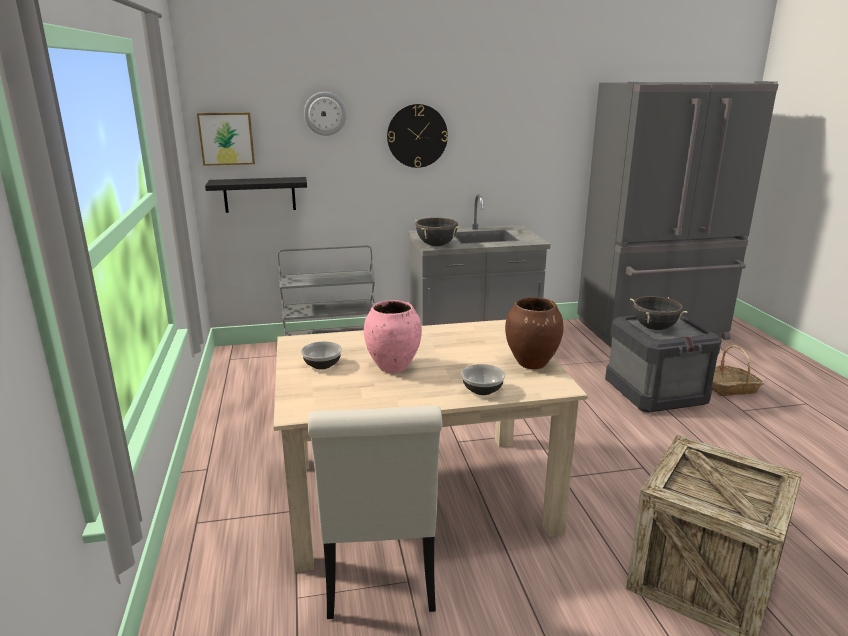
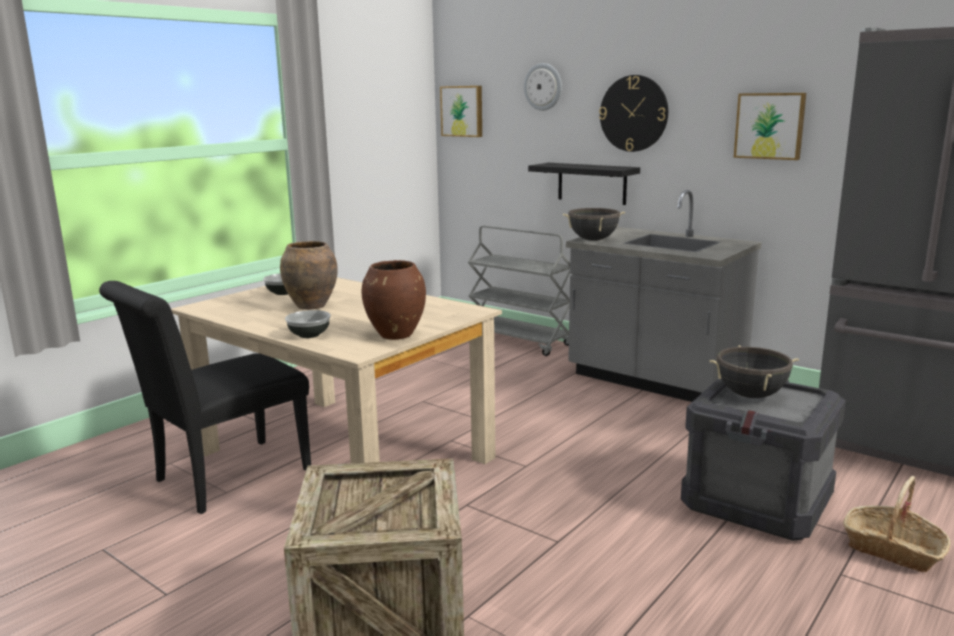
camera: 50 degrees right, 5 degrees down
black shelf [205,177,307,213] -> black shelf moved to [528,163,640,205]
white chair [308,406,442,619] -> black chair [99,281,311,514]
pink vase [364,300,422,373] -> brown vase [280,241,337,310]
none -> picture [734,93,806,160]

